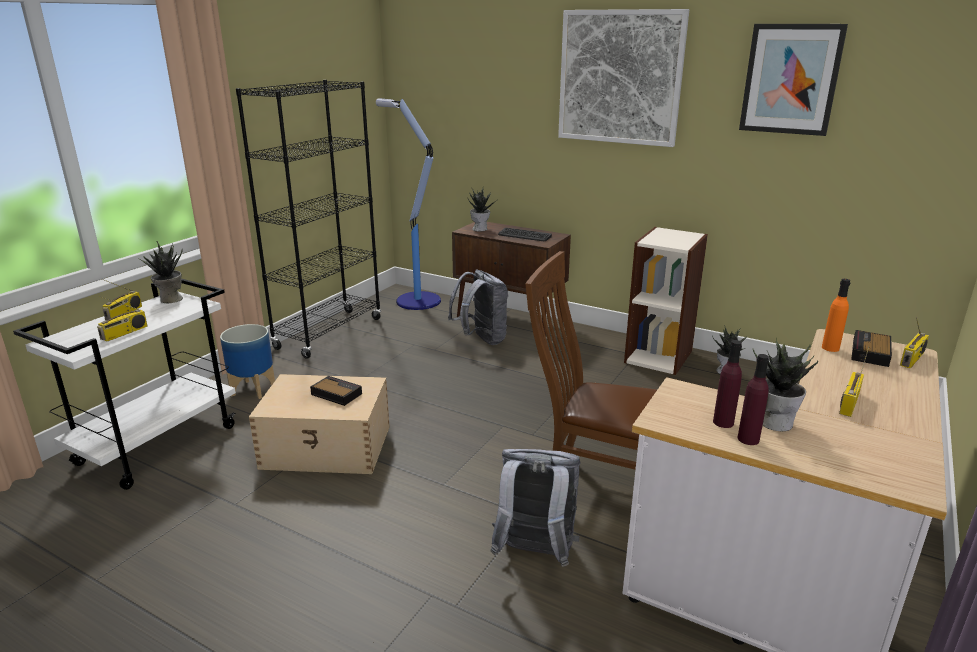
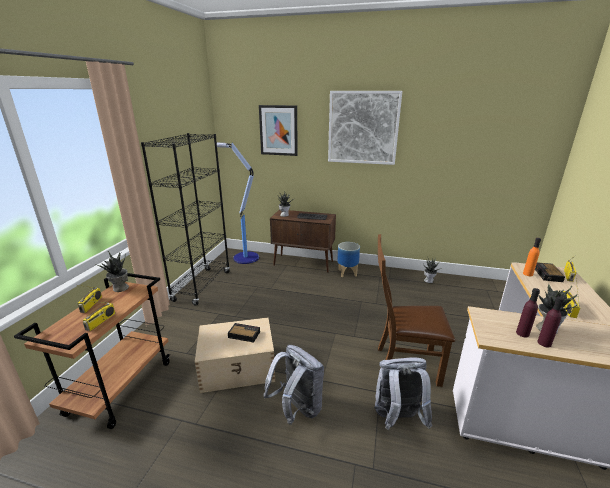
camera: 15 degrees left, 0 degrees up
white cart [13,278,236,490] -> brown cart [14,273,170,429]
planter [220,324,275,399] -> planter moved to [337,242,360,277]
grey backpack [448,269,508,345] -> grey backpack moved to [263,345,324,425]
bookcase [624,227,708,375] -> none
picture [739,24,848,136] -> picture moved to [259,105,298,156]

